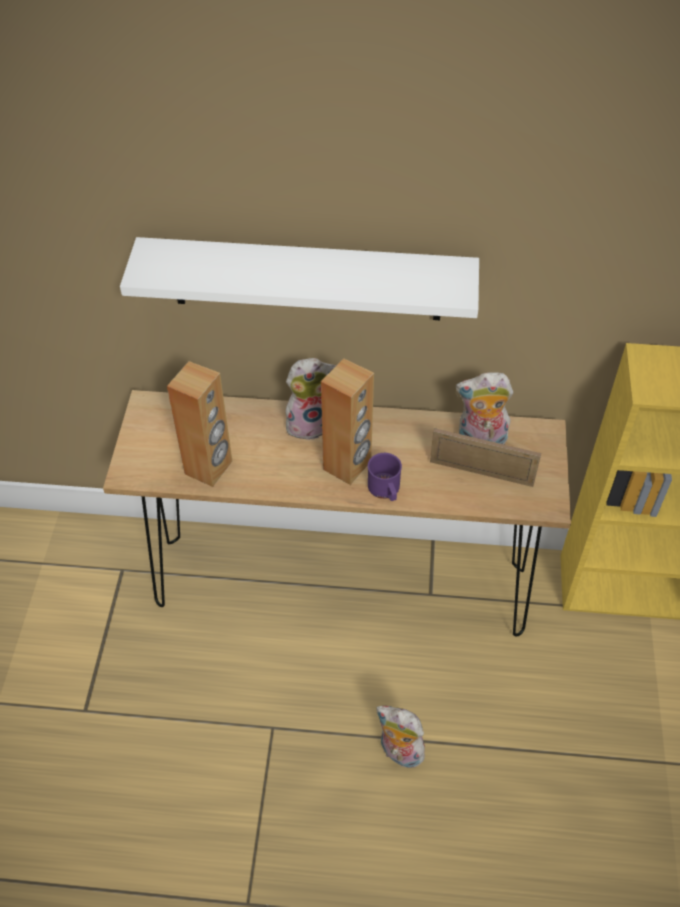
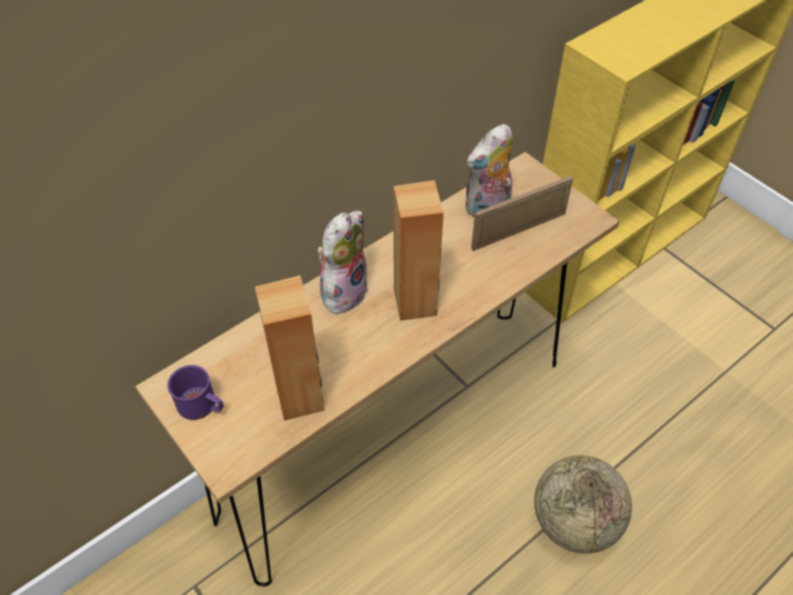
camera: 45 degrees left, 0 degrees up
white shelf [120,237,479,320] -> none
purple mug [368,453,402,501] -> purple mug moved to [167,365,224,420]
plush toy [376,706,430,768] -> globe [534,455,632,554]

